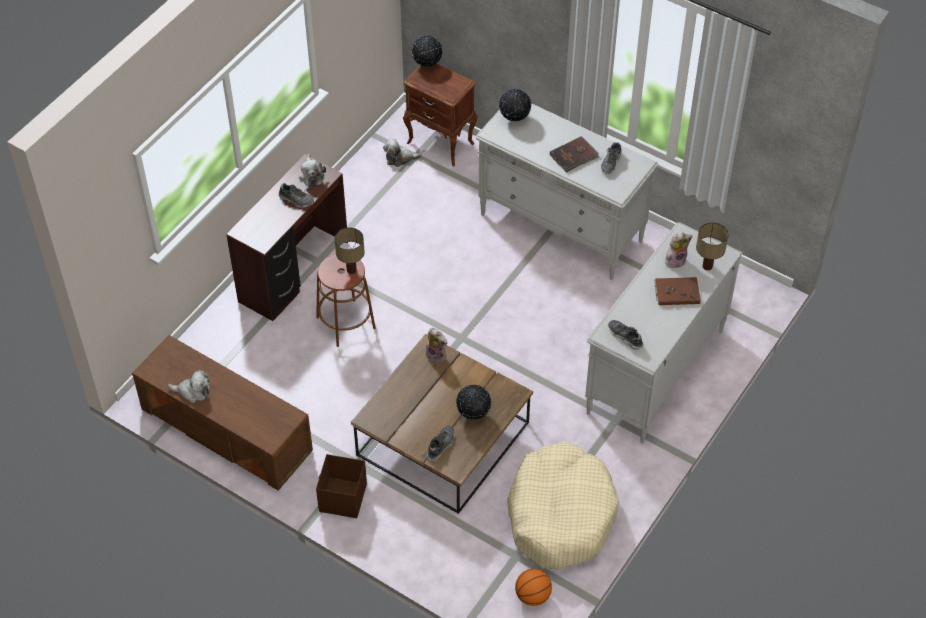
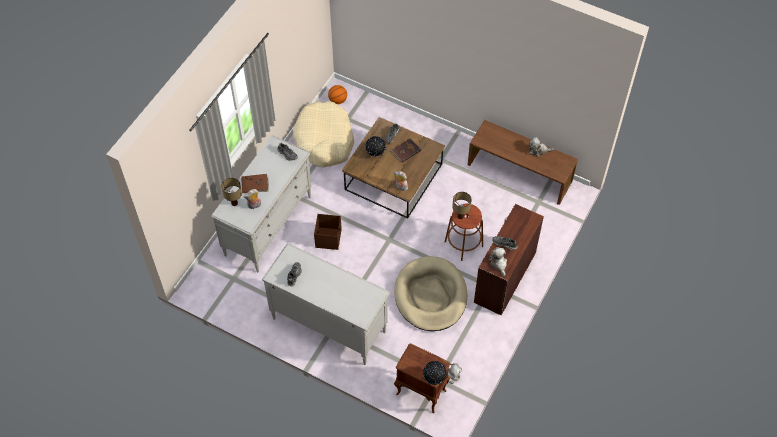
camera: 175 degrees right, 5 degrees up
brown storage box [316,454,367,518] -> brown storage box moved to [314,214,342,250]
globe [499,89,531,121] -> none
brown book [550,136,599,172] -> brown book moved to [391,138,421,163]
none -> beige dog bed [394,256,467,331]

